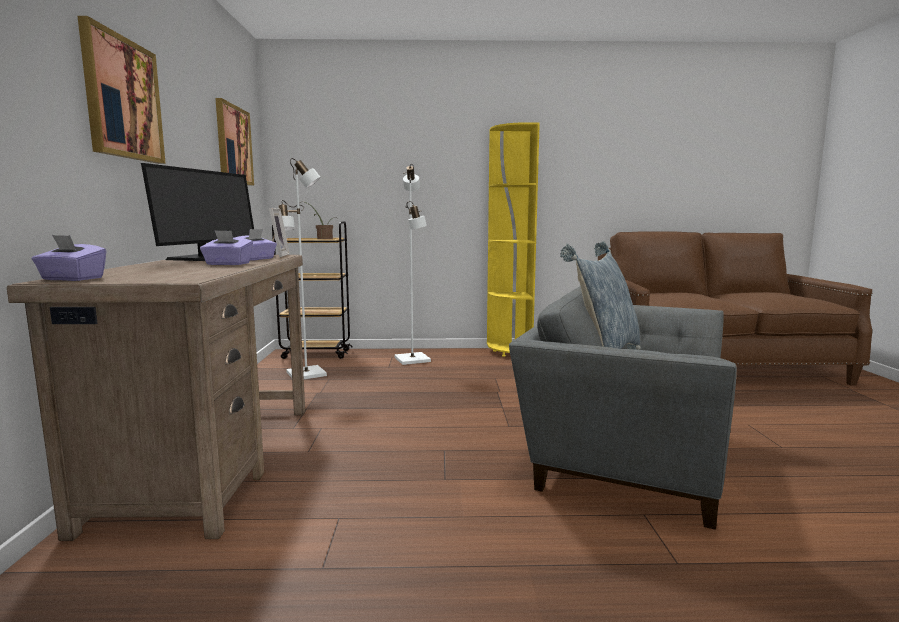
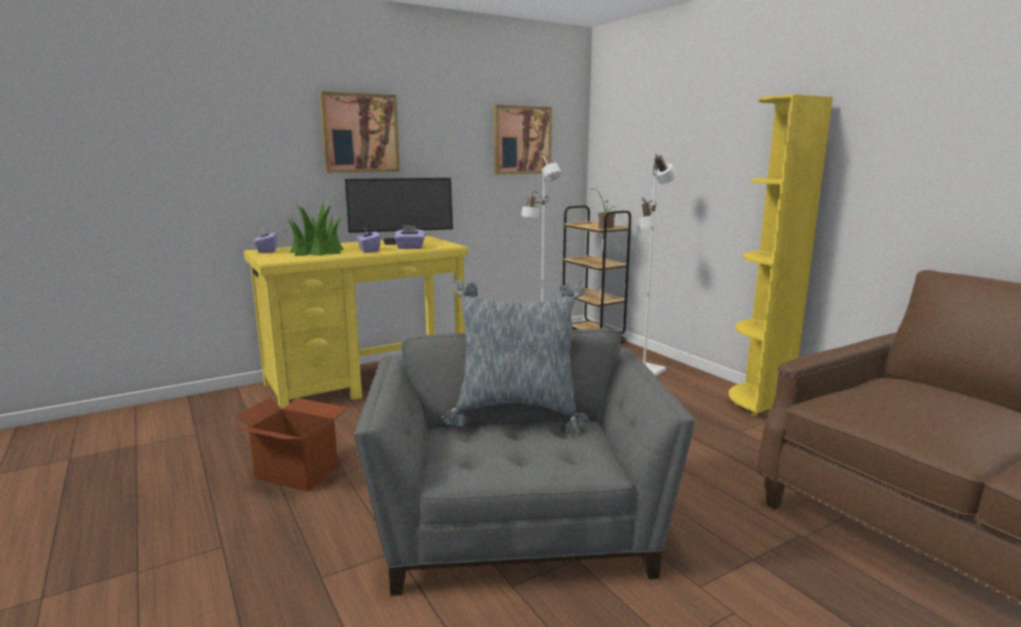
camera: 60 degrees right, 5 degrees up
brown desk [7,255,305,541] -> yellow desk [244,236,468,409]
picture frame [269,208,290,257] -> none
none -> cardboard box [231,398,348,492]
none -> potted plant [288,203,344,256]

